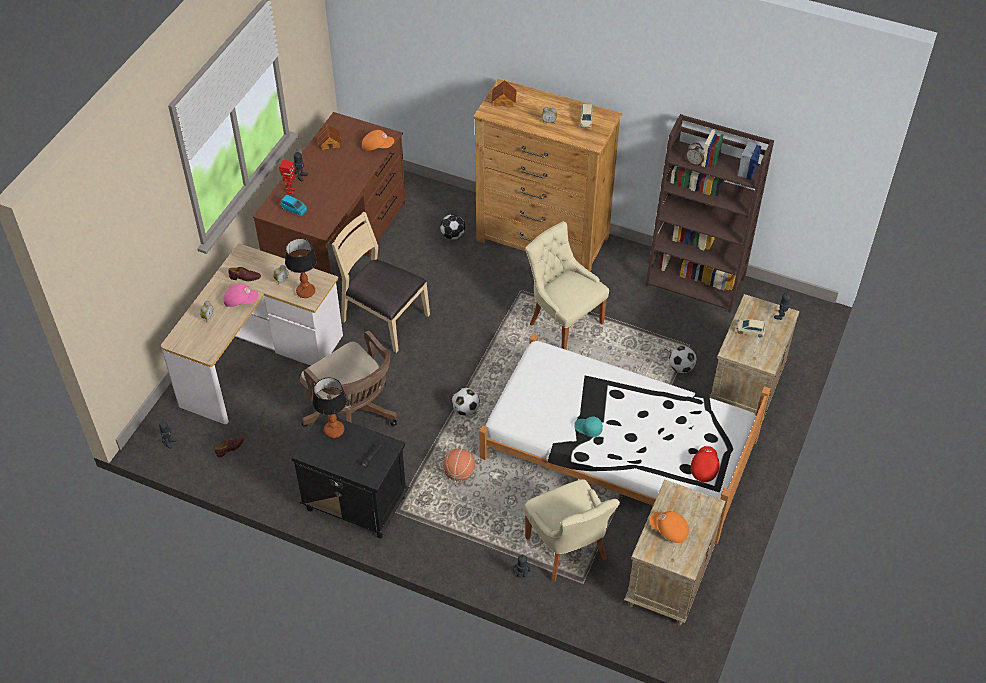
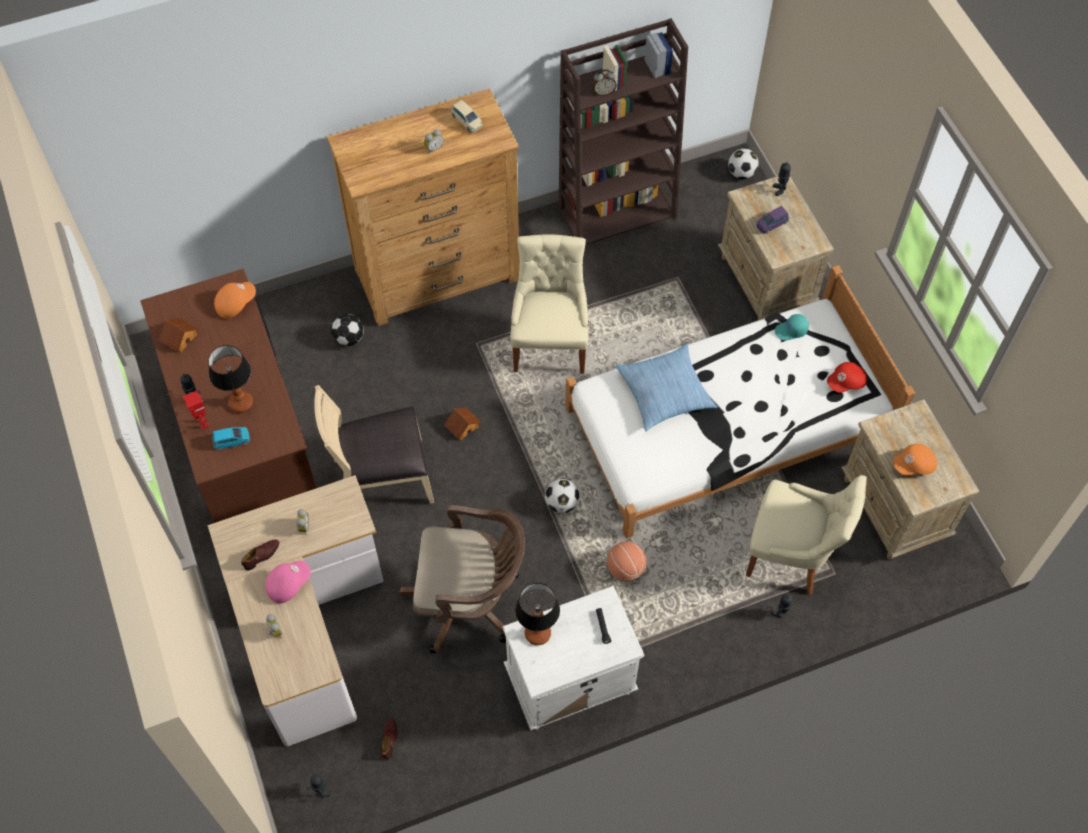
camera: 45 degrees left, 10 degrees up
table lamp [285,238,317,298] -> table lamp moved to [208,345,253,413]
black nightstand [292,414,409,539] -> white nightstand [502,586,644,730]
toy house [491,80,517,107] -> toy house moved to [444,408,481,441]
beige chair [525,221,609,350] -> beige chair turned 90 degrees clockwise [510,234,588,374]
turquoise cap [574,416,603,437] -> turquoise cap moved to [774,314,809,340]
football [669,346,697,373] -> football moved to [728,148,759,179]
red cap [691,446,720,482] -> red cap turned 90 degrees counterclockwise [827,362,867,393]
beige toy car [736,319,765,337] -> purple toy car [756,206,789,234]
none -> pillow [616,343,718,431]

